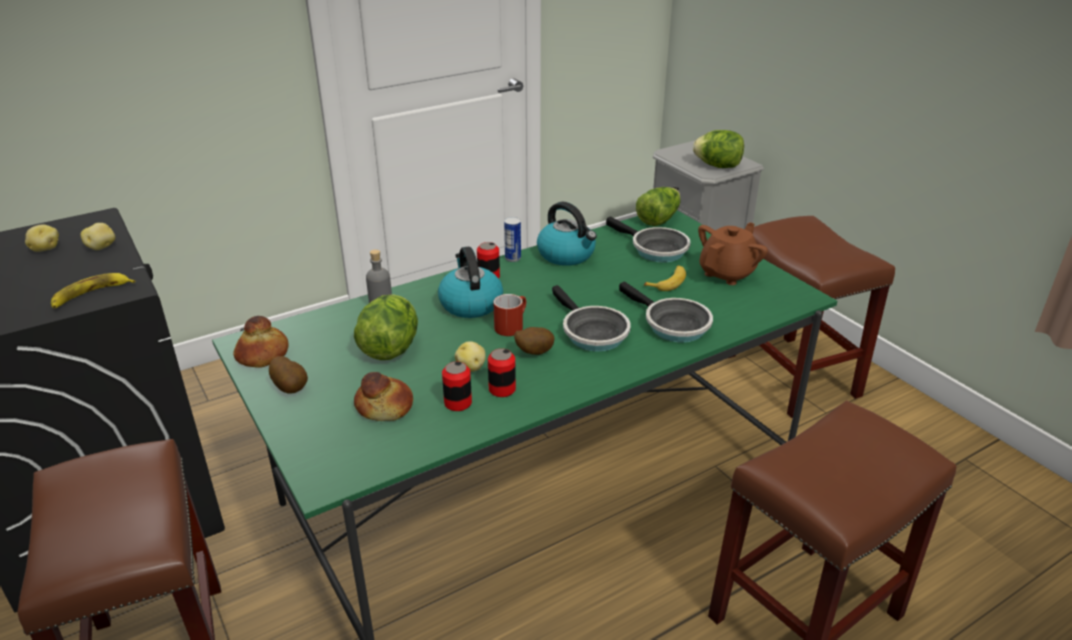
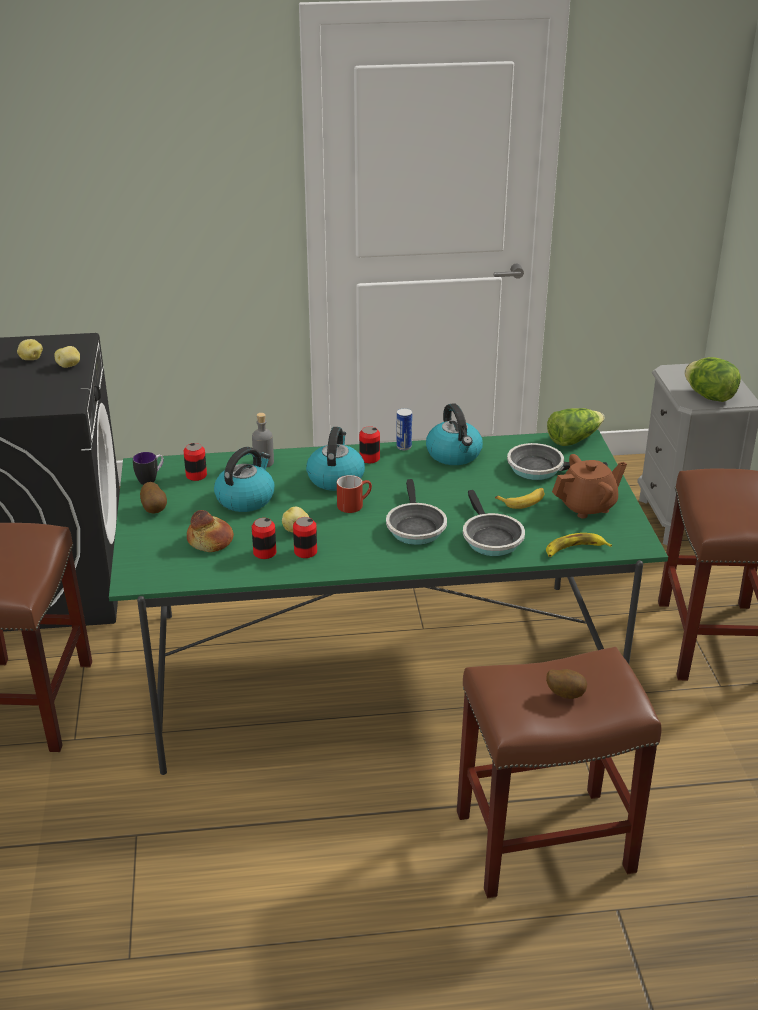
camera: 25 degrees right, 0 degrees up
banana [51,273,135,308] -> banana moved to [546,533,612,557]
bread [233,316,288,368] -> mug [133,452,164,485]
lettuce [354,294,418,360] -> kettle [214,447,274,512]
potato [514,327,554,355] -> potato moved to [546,669,587,699]
frying pan [606,216,691,263] -> frying pan turned 120 degrees clockwise [507,443,608,480]
none -> can [184,443,207,481]

